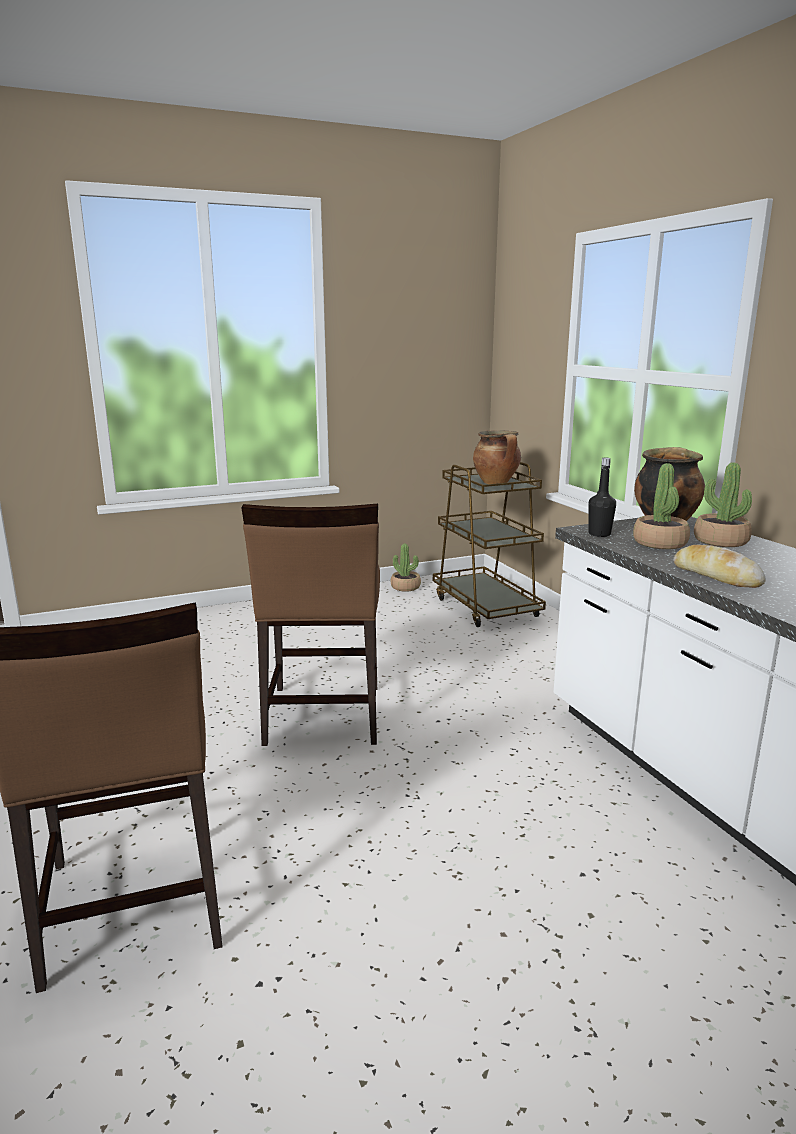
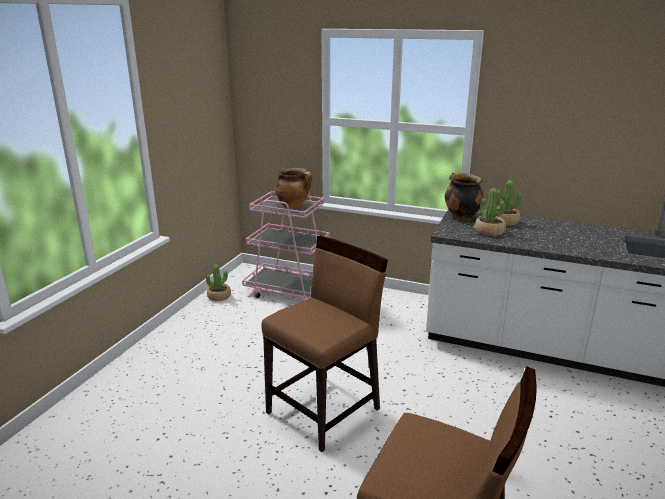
camera: 45 degrees left, 5 degrees up
brown chair [241,504,380,746] -> brown chair turned 90 degrees counterclockwise [261,236,388,452]
brown cart [433,462,546,627] -> pink cart [242,191,330,301]
black bottle [588,458,616,537] -> none
bread [673,545,765,588] -> none

